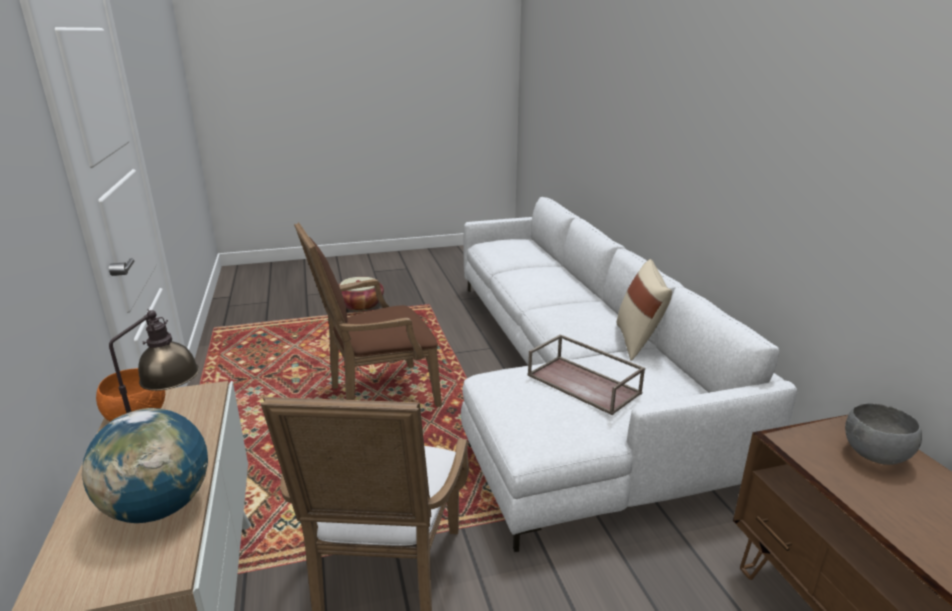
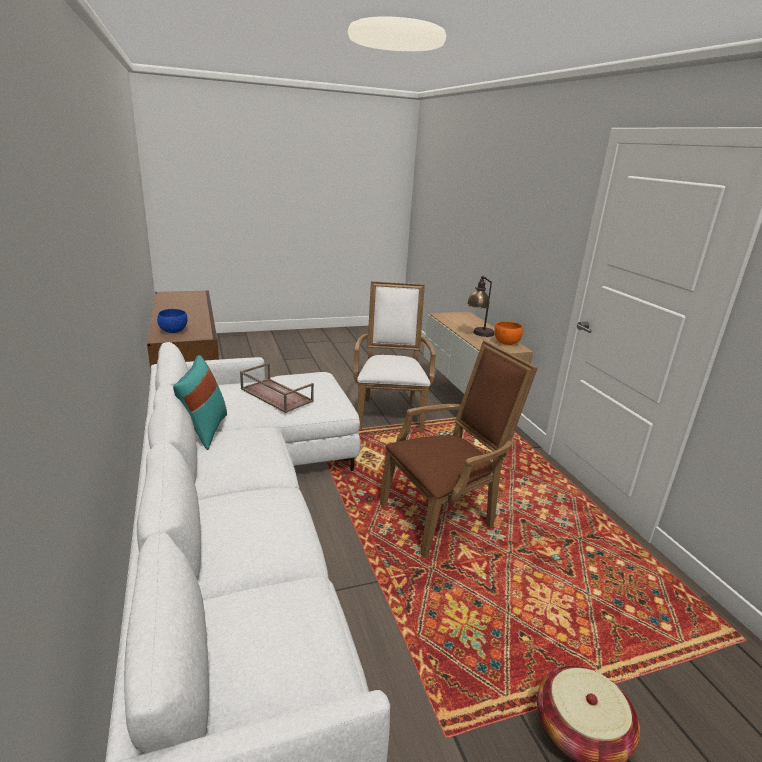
camera: 175 degrees right, 0 degrees up
globe [82,408,208,523] -> none
beige pillow [617,259,672,360] -> turquoise pillow [173,355,227,450]
grey bowl [845,403,922,465] -> blue bowl [157,309,187,333]

